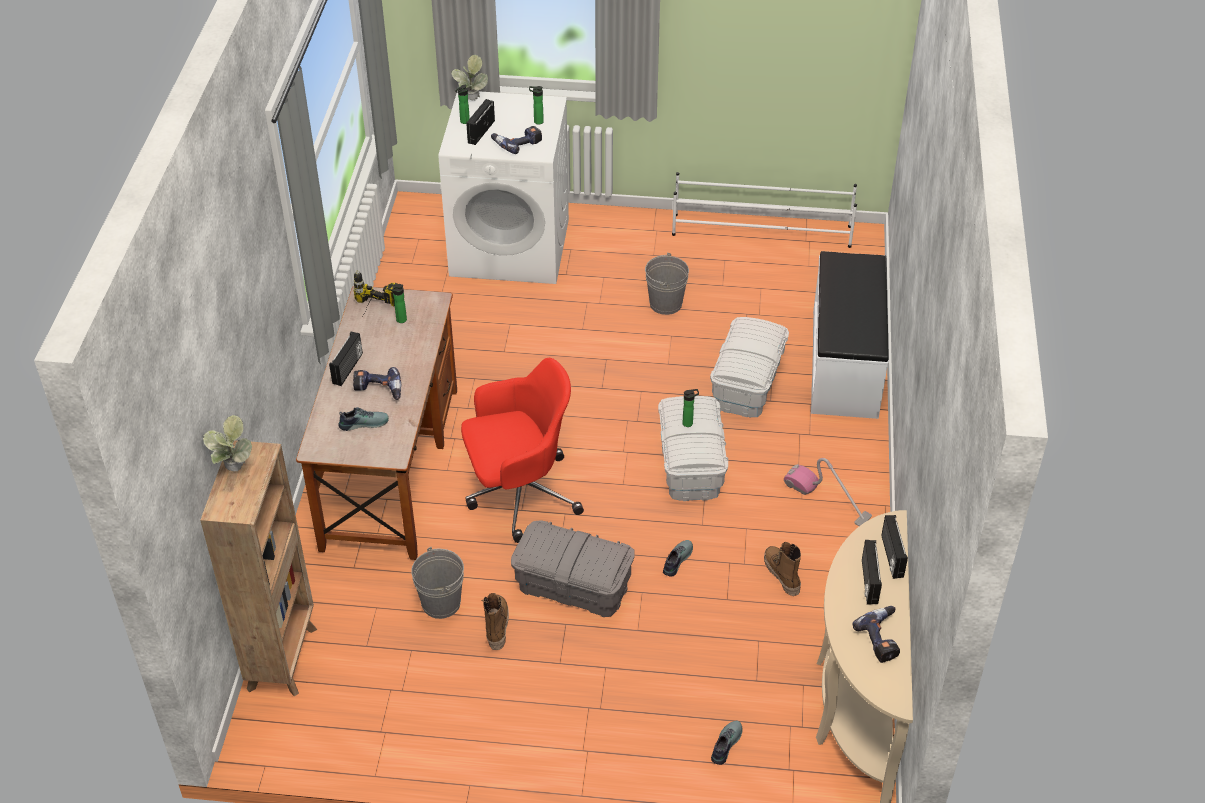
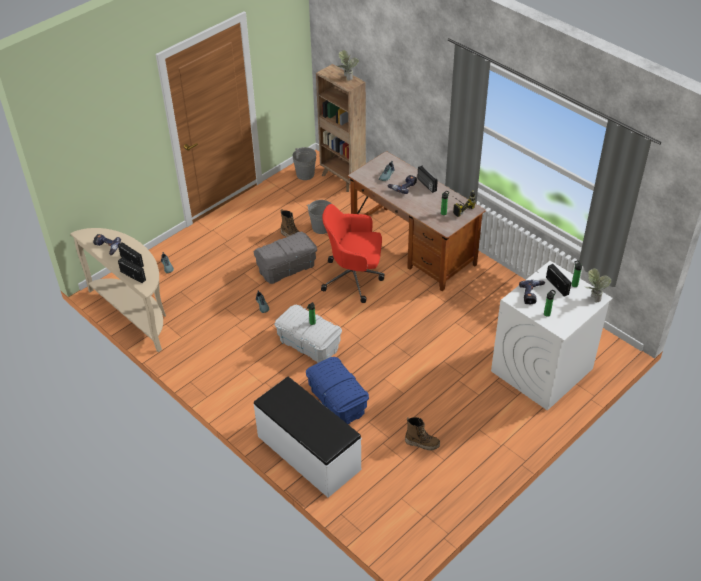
camera: 130 degrees right, 0 degrees up
red office chair [461,358,584,543] -> red office chair turned 75 degrees clockwise [321,204,385,303]
grey bucket [645,253,689,315] -> grey bucket moved to [292,147,316,180]
white shoe rack [672,172,857,248] -> none
white storage box [710,317,789,417] -> blue storage box [306,357,369,424]
boot [764,542,801,596] -> boot moved to [405,417,440,451]
vacuum cleaner [784,458,872,526] -> none

